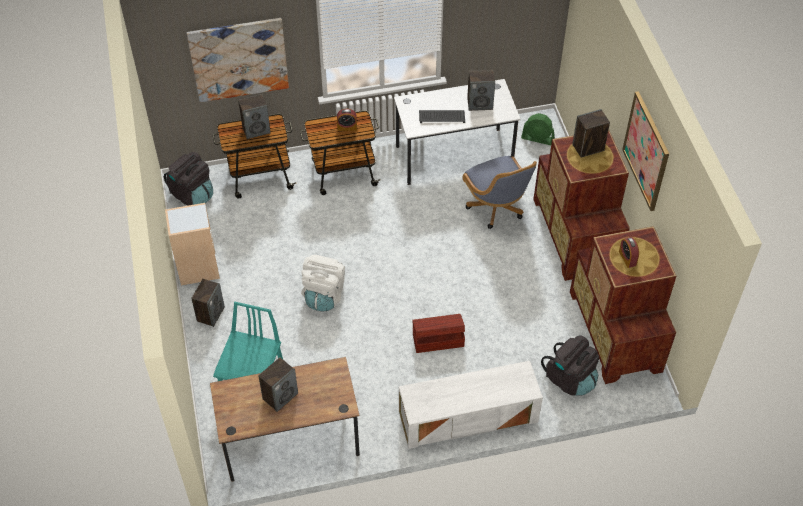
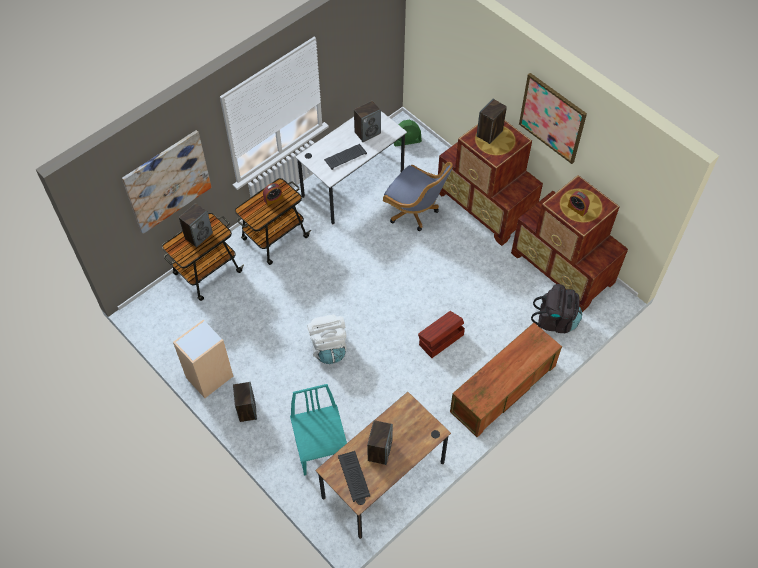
camera: 30 degrees left, 5 degrees up
black backpack [164,152,213,206] -> none
white bench [399,361,543,449] -> brown bench [450,323,562,437]
none -> keyboard [338,451,370,502]

